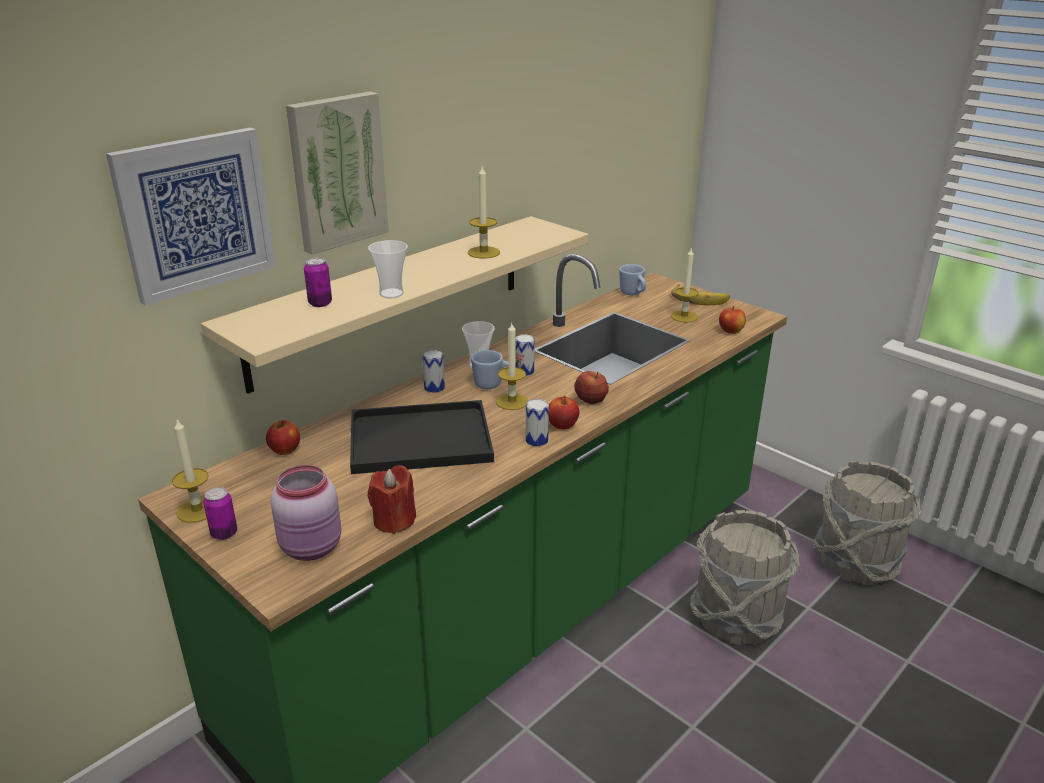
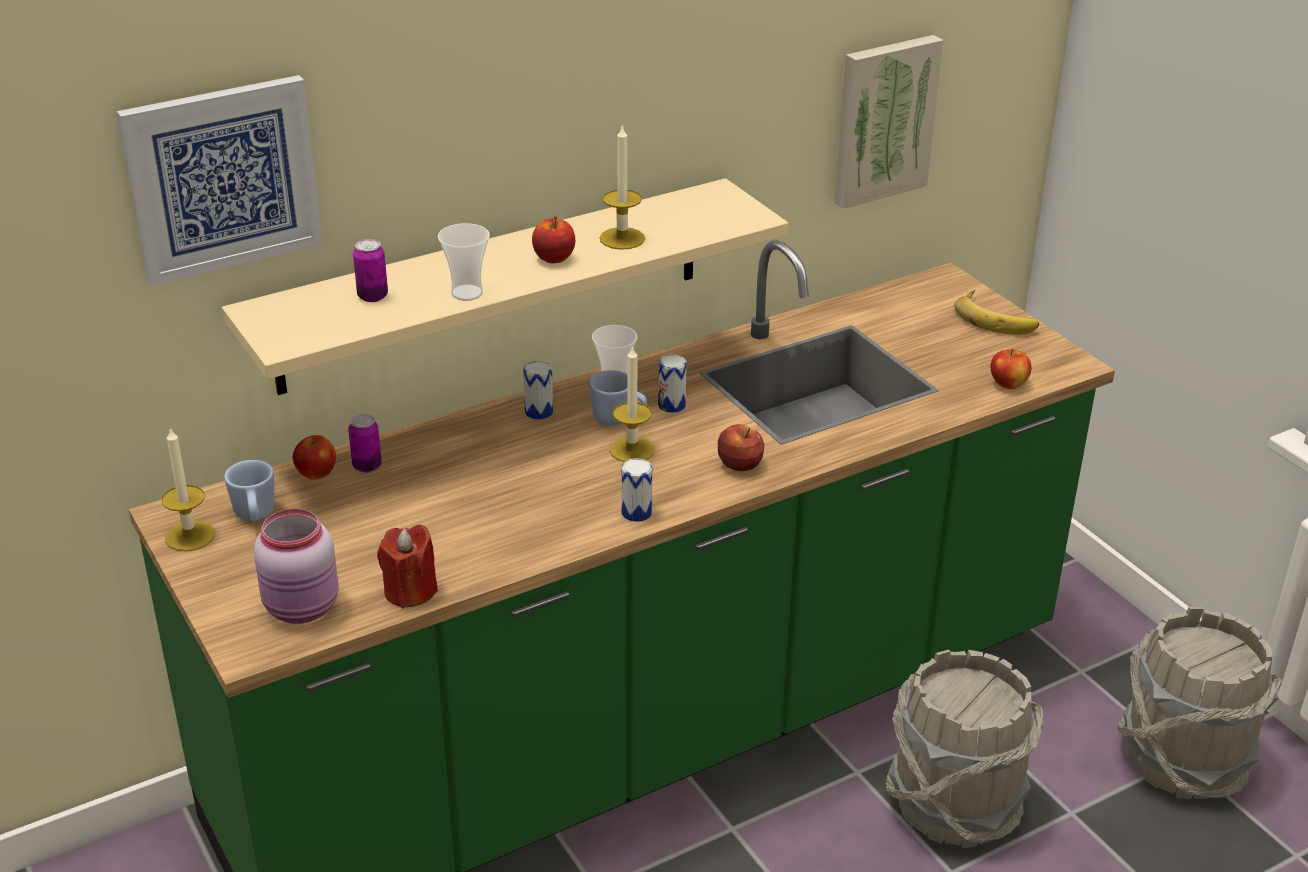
camera: 15 degrees right, 5 degrees up
can [203,487,237,540] -> can moved to [348,414,382,473]
picture [286,91,389,255] -> picture moved to [835,35,943,209]
black tray [350,400,494,474] -> none
apple [549,395,579,430] -> apple moved to [532,217,575,263]
blue mug [619,264,646,295] -> blue mug moved to [224,460,274,521]
candle [671,247,699,323] -> none

